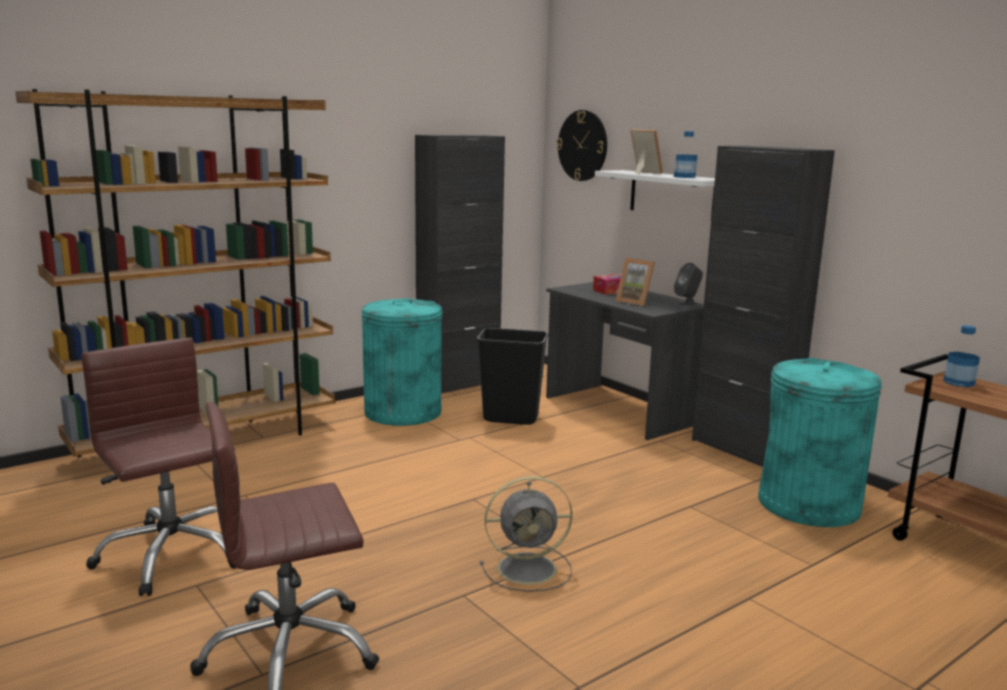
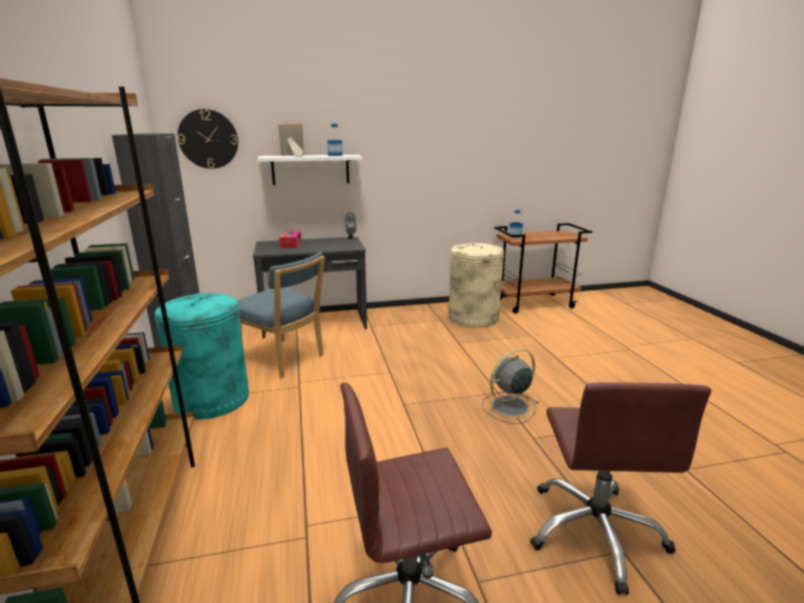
camera: 65 degrees left, 5 degrees up
black trash can [477,328,548,425] -> blue chair [237,252,325,378]
grey fan [480,476,573,592] -> grey fan turned 135 degrees counterclockwise [482,349,539,424]
picture frame [615,258,655,306] -> none
black cabinet [692,146,835,467] -> none
turquoise trash can [758,358,882,527] -> beige trash can [448,243,504,328]

